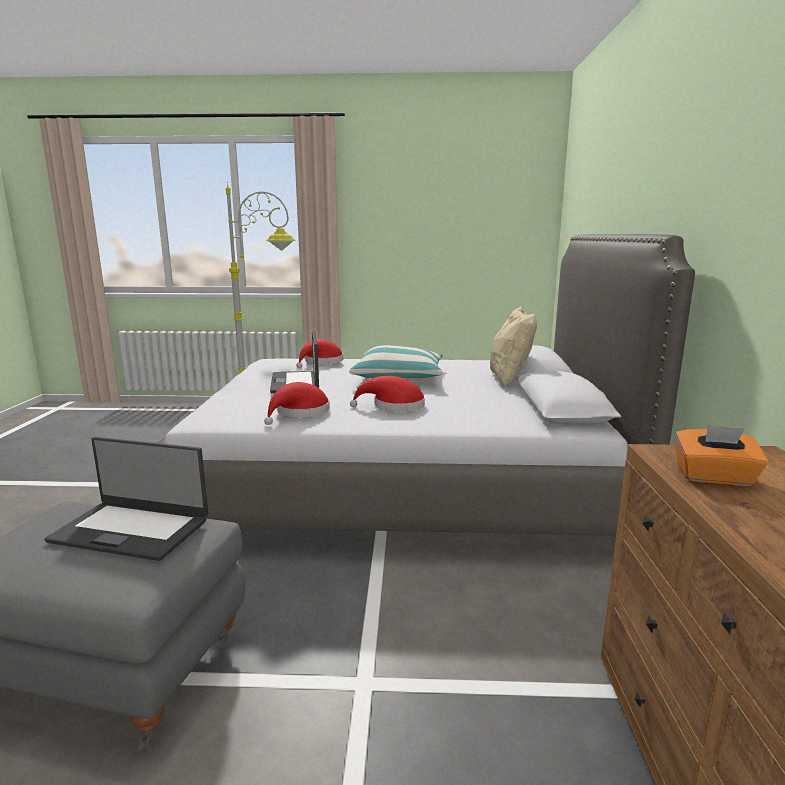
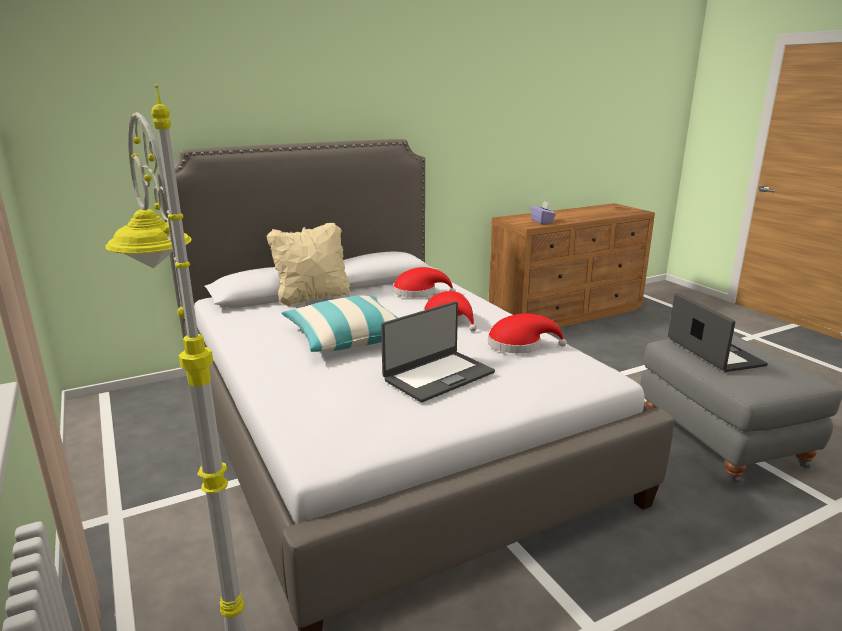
camera: 120 degrees left, 5 degrees up
red hat [296,339,343,368] -> red hat moved to [393,267,456,298]
orange tissue box [675,425,768,486] -> purple tissue box [530,201,556,224]

